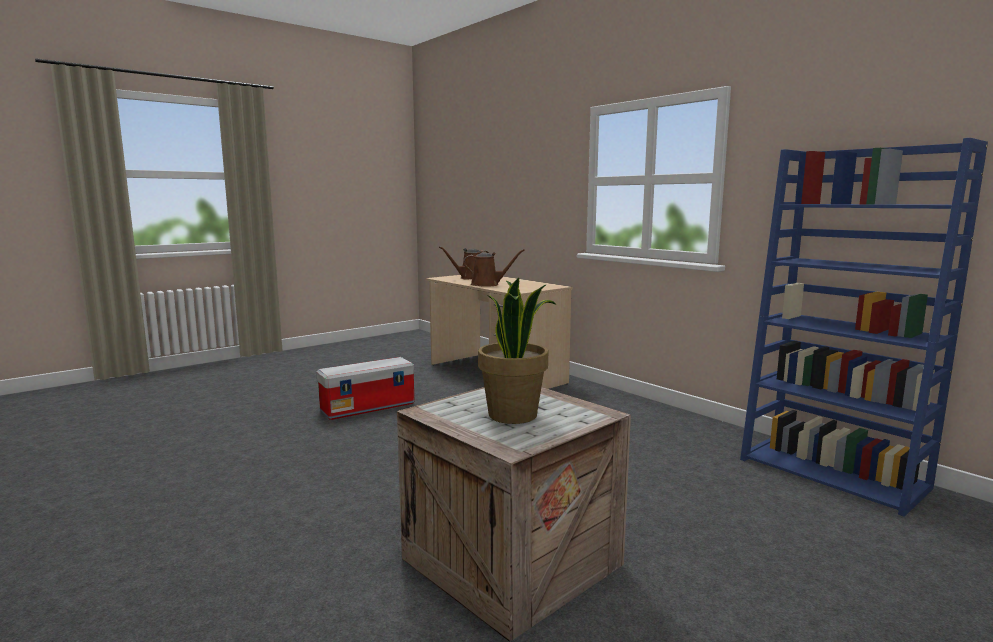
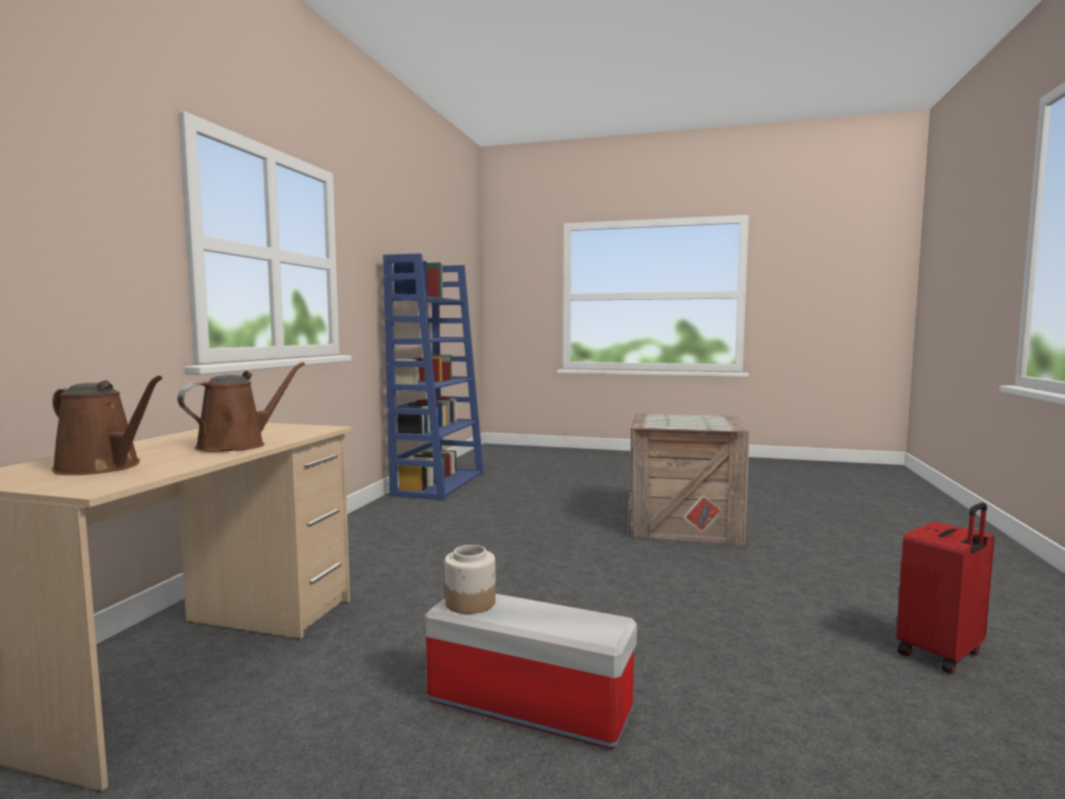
camera: 125 degrees left, 5 degrees down
brown watering can [464,249,525,287] -> brown watering can turned 60 degrees clockwise [178,362,305,452]
potted plant [478,277,557,424] -> none
none -> jar [445,545,496,614]
none -> red suitcase [896,502,994,674]

